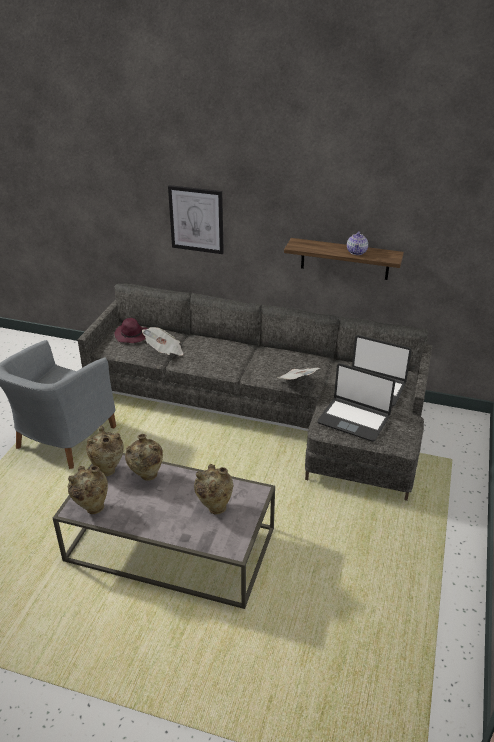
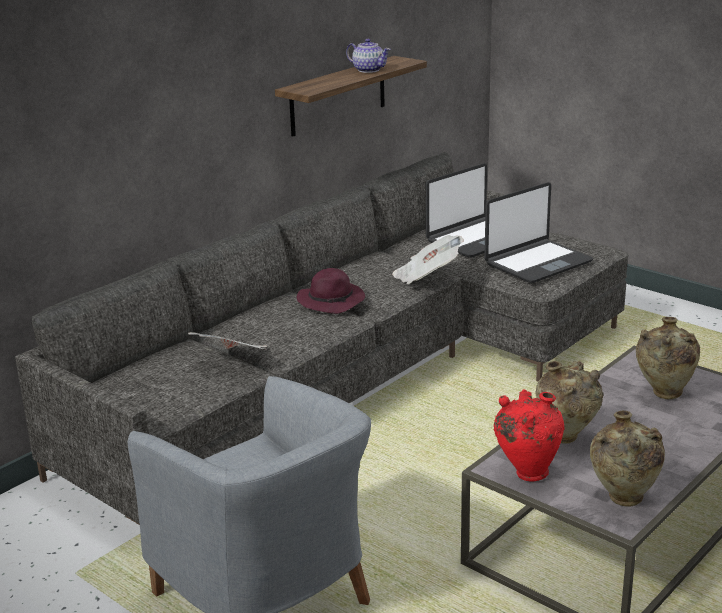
camera: 65 degrees left, 10 degrees down
beige vase [86,426,124,476] -> red vase [494,390,565,481]
purple hat [114,318,148,343] -> purple hat moved to [297,268,365,314]
picture [168,185,224,254] -> none

